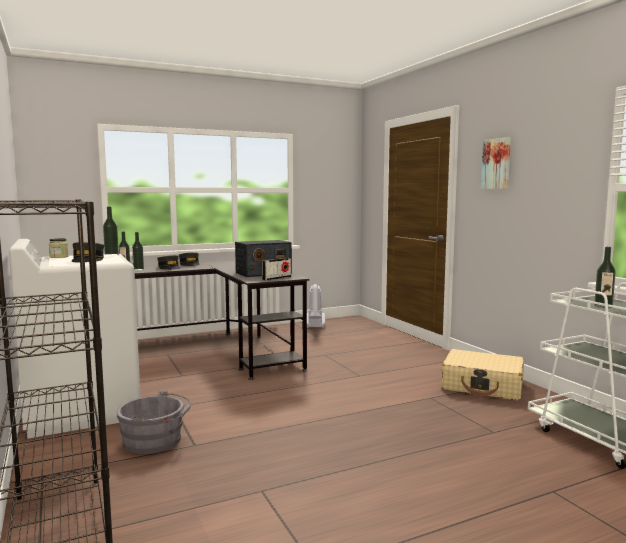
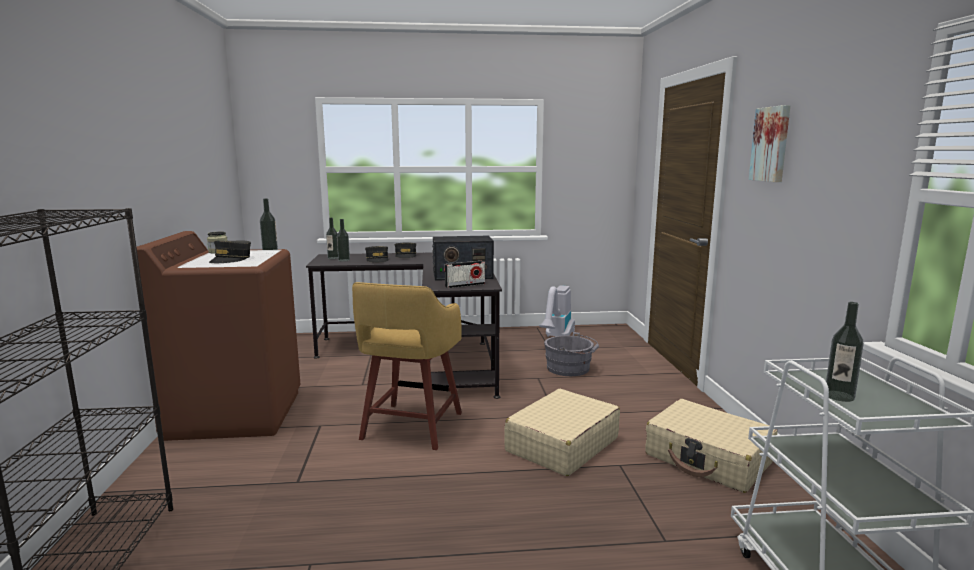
camera: 20 degrees right, 5 degrees up
white washing machine [9,239,141,438] -> brown washing machine [136,231,301,441]
grey bucket [116,390,191,454] -> grey bucket moved to [544,332,599,376]
none -> yellow stool [352,282,462,450]
none -> beige suitcase [504,389,620,476]

